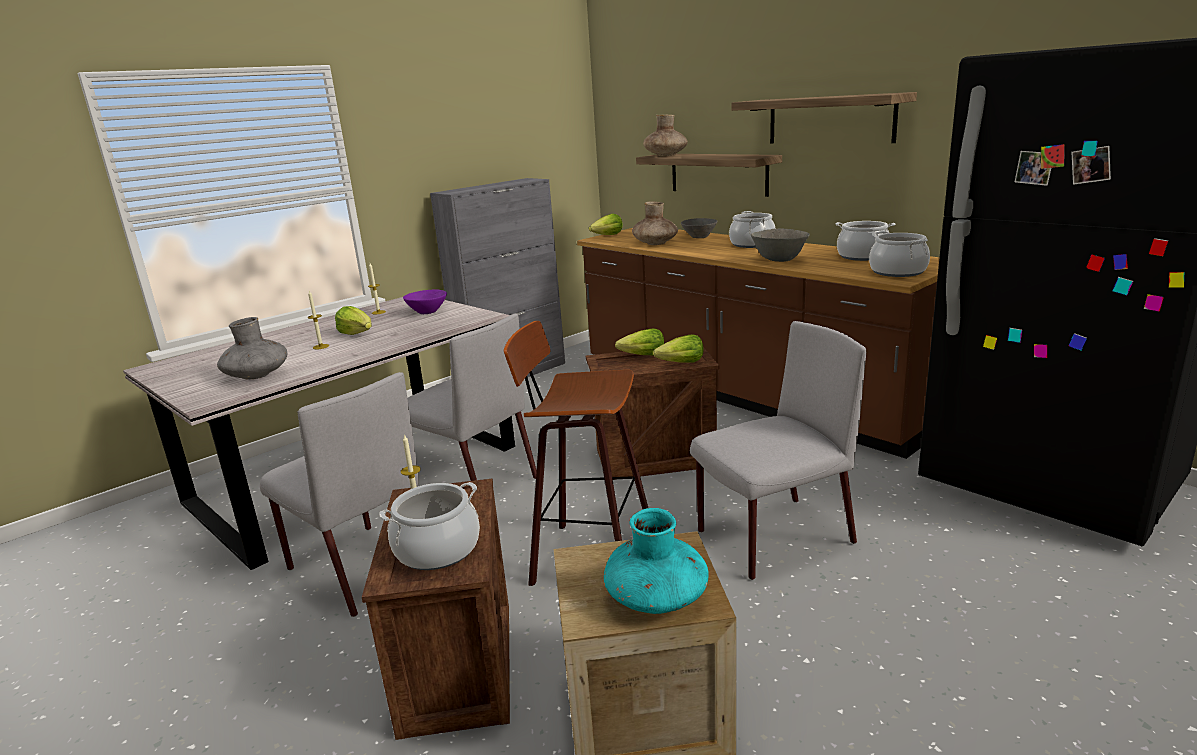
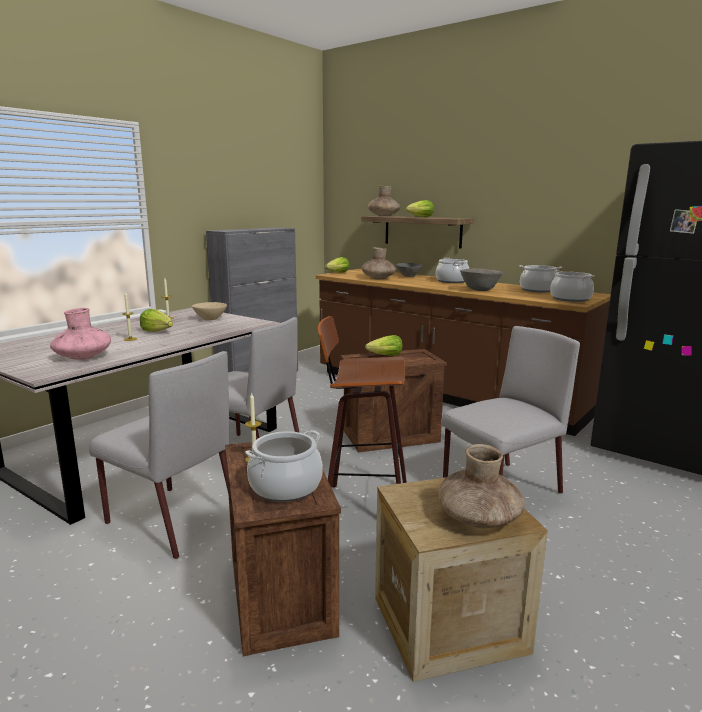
camera: 10 degrees left, 5 degrees down
grey vase [217,317,288,379] -> pink vase [50,308,111,360]
purple bowl [403,289,447,314] -> beige bowl [192,302,227,320]
turquoise vase [604,508,709,614] -> brown vase [438,444,525,528]
lettuce [653,334,704,363] -> lettuce moved to [406,200,434,217]
shelf [731,92,917,143] -> none

